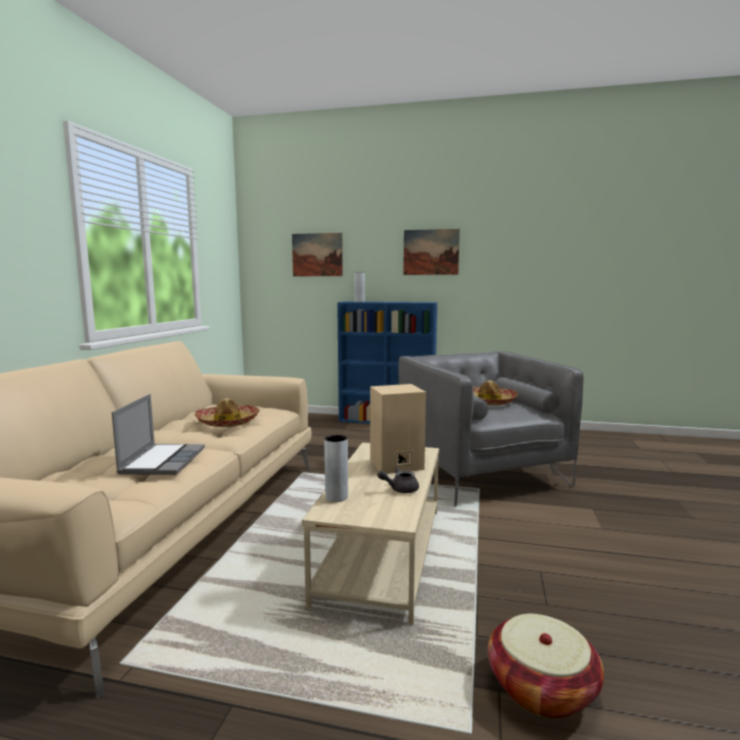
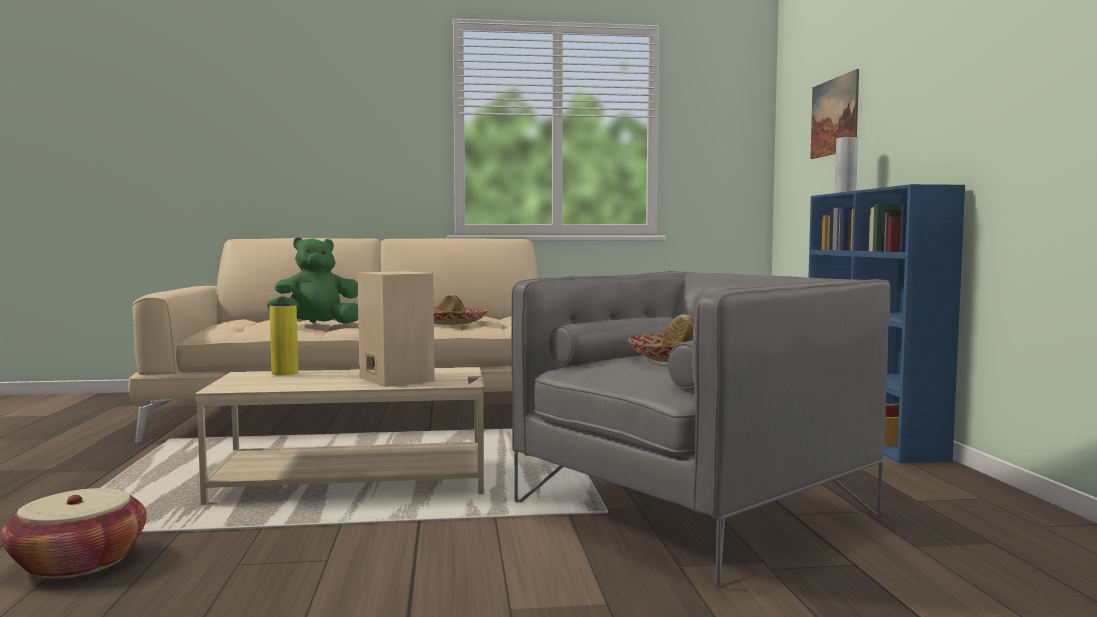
camera: 70 degrees right, 5 degrees down
laptop [112,394,205,475] -> green plush toy [267,237,358,324]
grey vase [324,435,348,502] -> yellow vase [270,304,298,375]
grey teapot [377,467,419,493] -> none
picture [403,229,460,275] -> none

